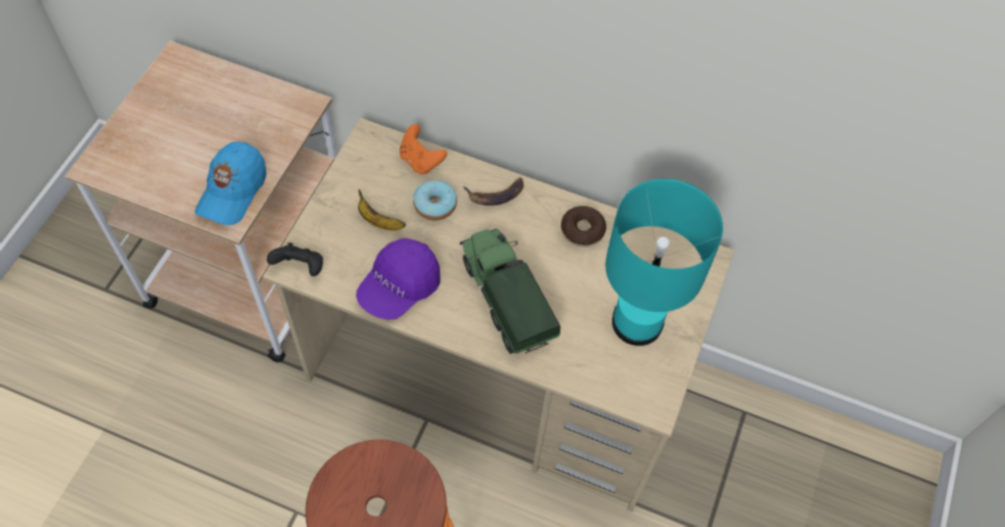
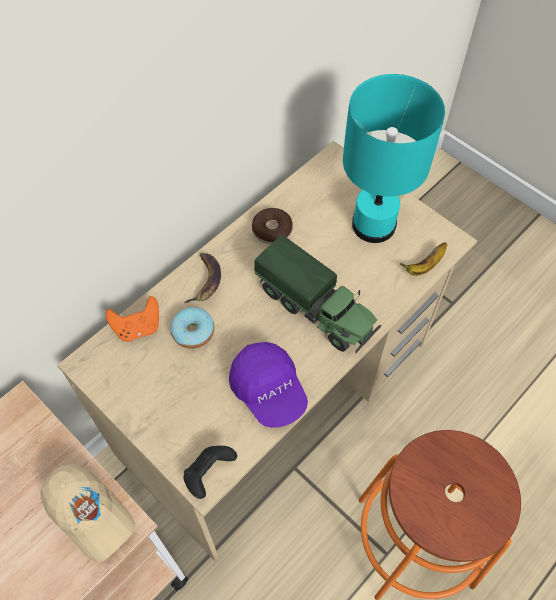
camera: 65 degrees left, 0 degrees up
blue cap [195,142,267,225] -> beige cap [41,464,135,562]
banana [358,189,406,230] -> banana moved to [400,242,447,276]
toy truck [460,229,561,354] -> toy truck turned 135 degrees counterclockwise [254,235,381,353]

